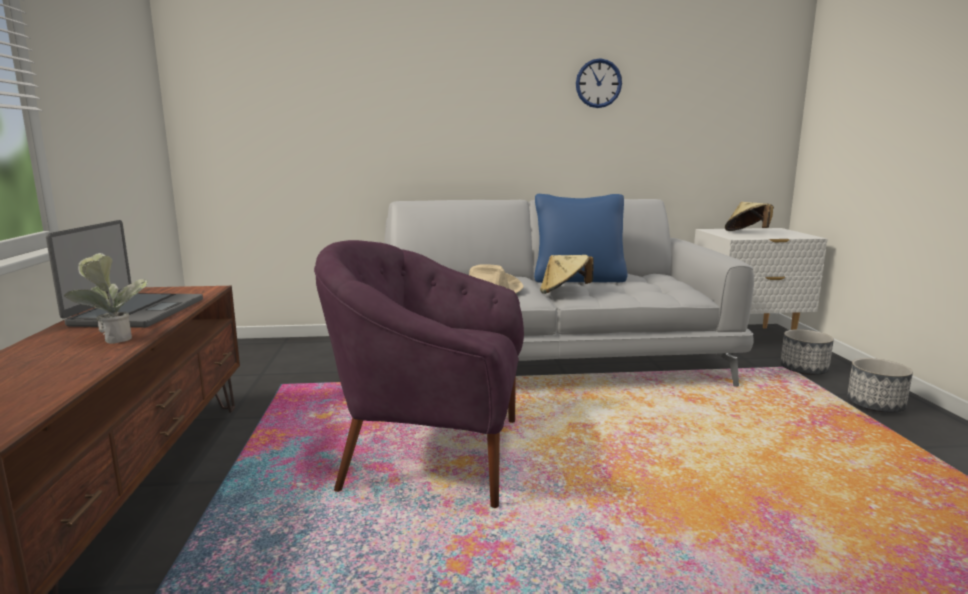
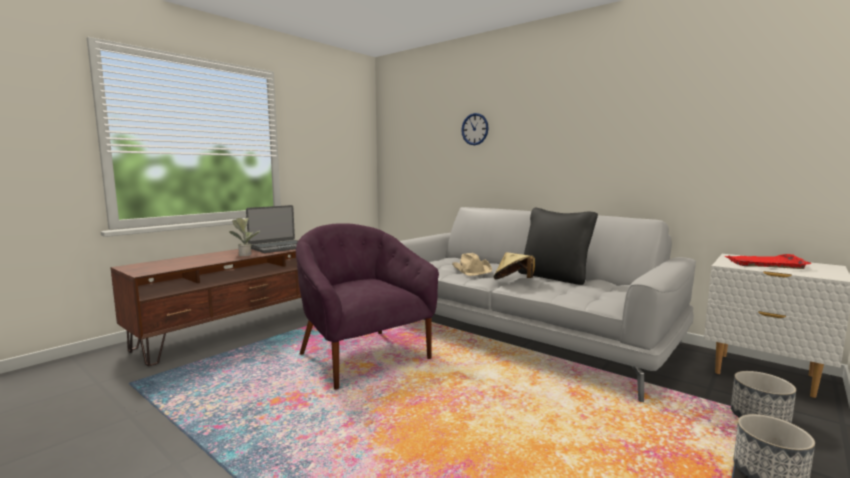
camera: 45 degrees right, 5 degrees down
blue pillow [534,194,628,283] -> black pillow [518,207,598,285]
wall clock [576,58,622,108] -> wall clock moved to [461,113,489,145]
beige hat [725,202,774,231] -> red tray [725,254,812,269]

